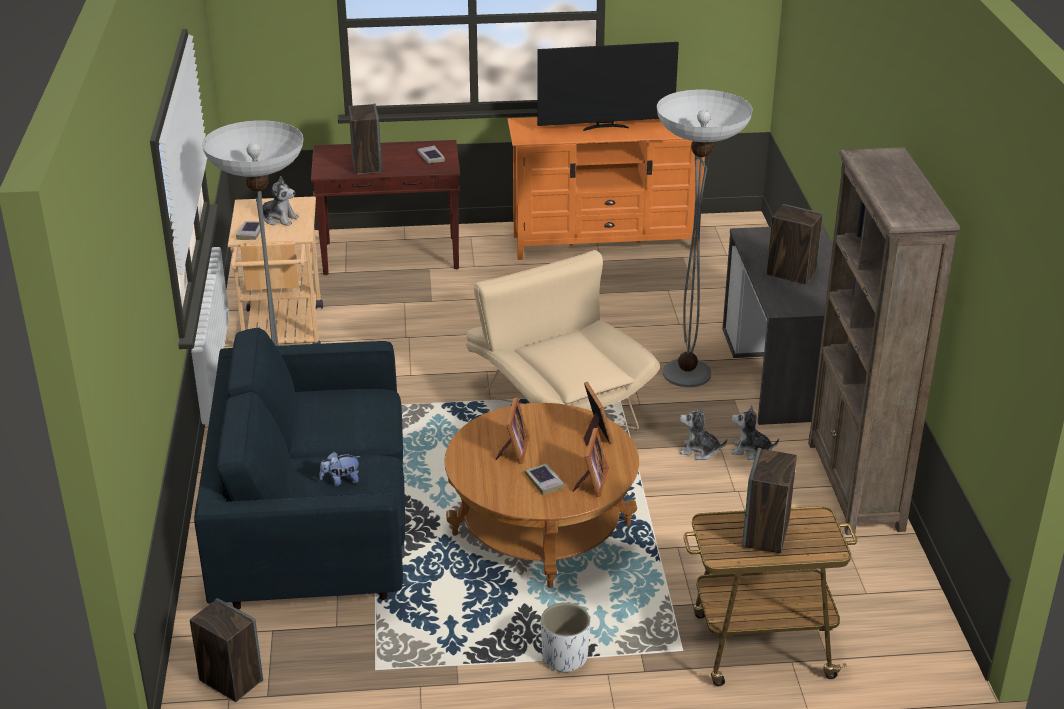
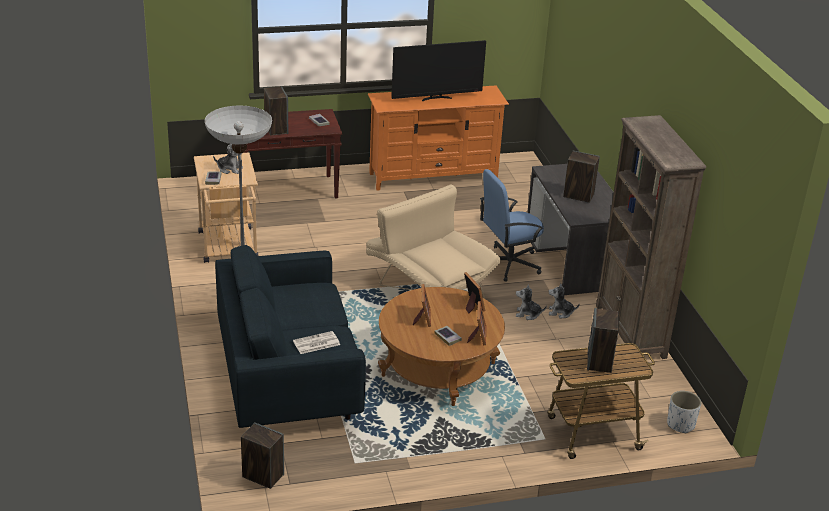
camera: 10 degrees left, 0 degrees up
plush toy [319,452,361,486] -> newspaper [293,331,340,354]
white planter [541,603,590,673] -> white planter moved to [667,391,701,433]
floor lamp [657,90,753,387] -> blue office chair [480,169,544,282]

